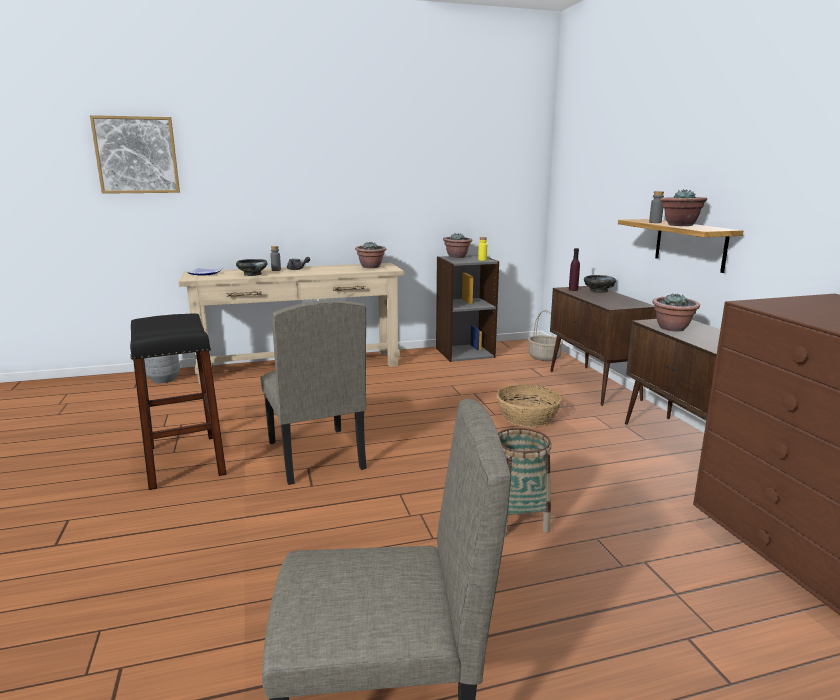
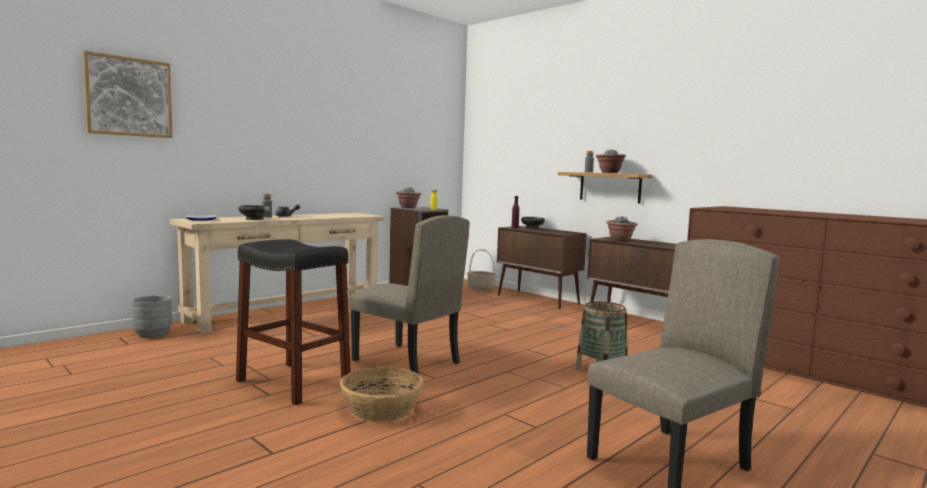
camera: 30 degrees left, 10 degrees down
potted plant [355,242,386,268] -> none
basket [497,385,562,427] -> basket moved to [340,366,424,422]

